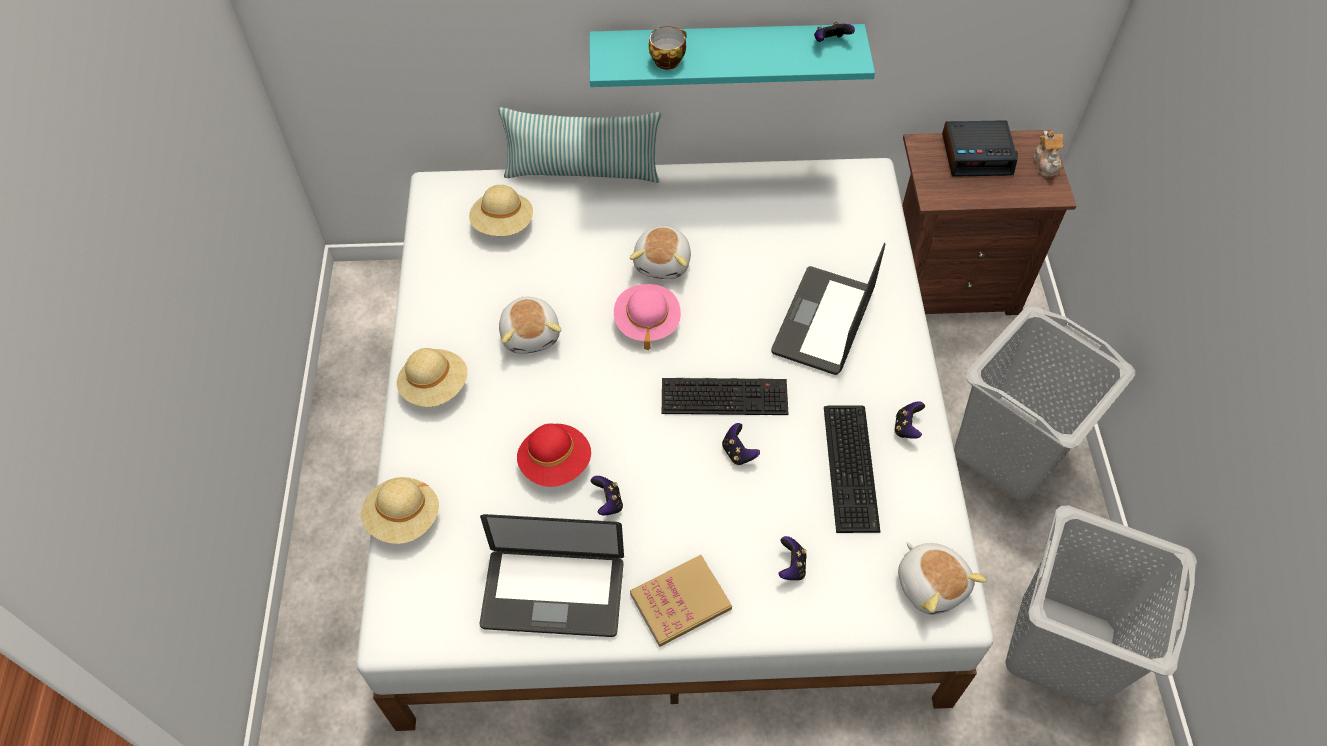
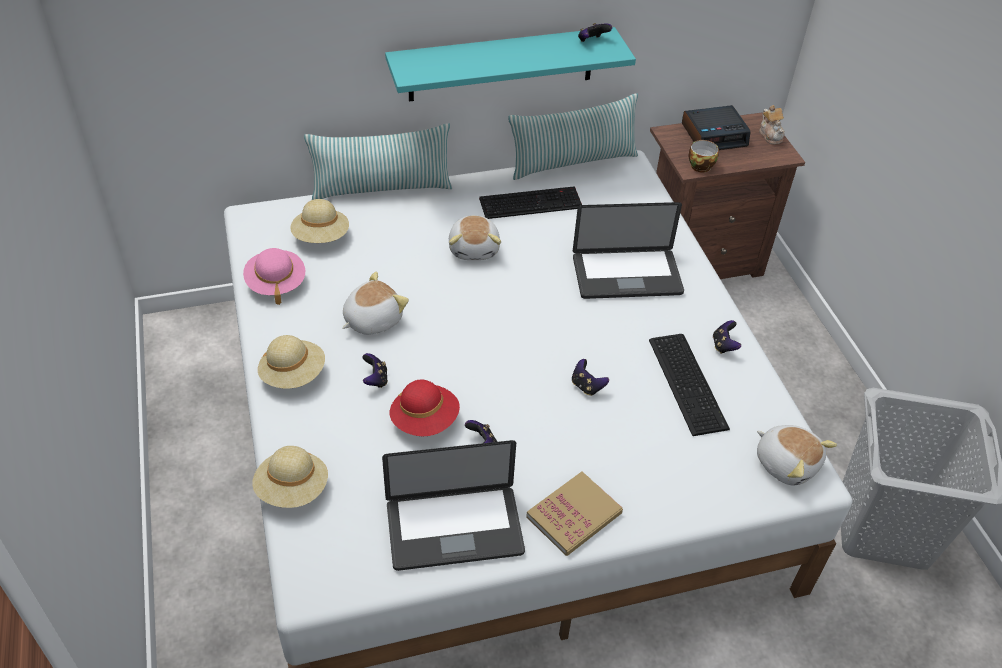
camera: 15 degrees left, 10 degrees down
plush toy [499,296,562,354] -> plush toy turned 105 degrees counterclockwise [342,272,409,335]
pink hat [614,284,681,350] -> pink hat moved to [243,248,305,305]
cup [649,26,687,70] -> cup moved to [688,140,719,173]
keyboard [662,378,788,415] -> keyboard moved to [479,186,582,219]
laptop [771,242,885,375] -> laptop turned 105 degrees counterclockwise [573,202,684,299]
game controller [778,536,807,580] -> game controller moved to [362,353,388,388]
grey laundry basket [955,305,1135,501] -> none
none -> pillow [508,93,638,180]

